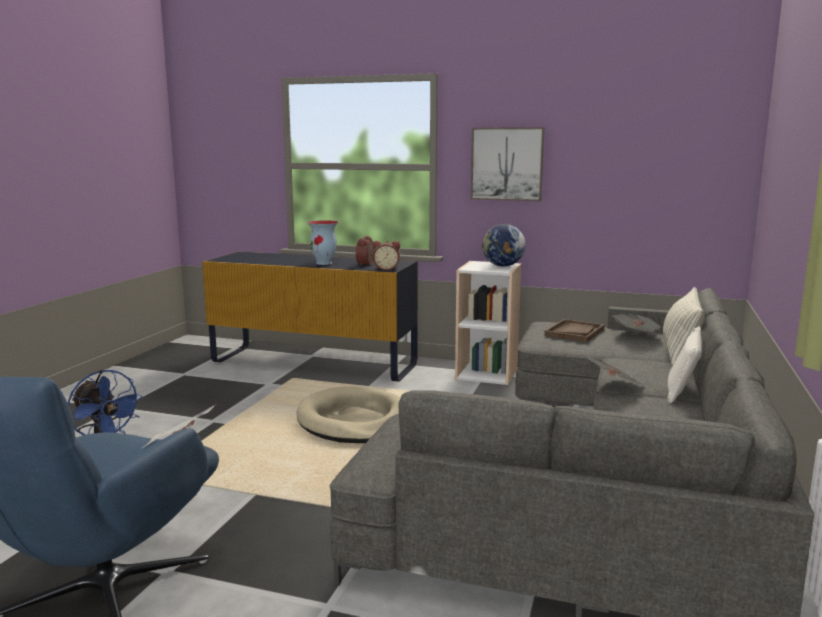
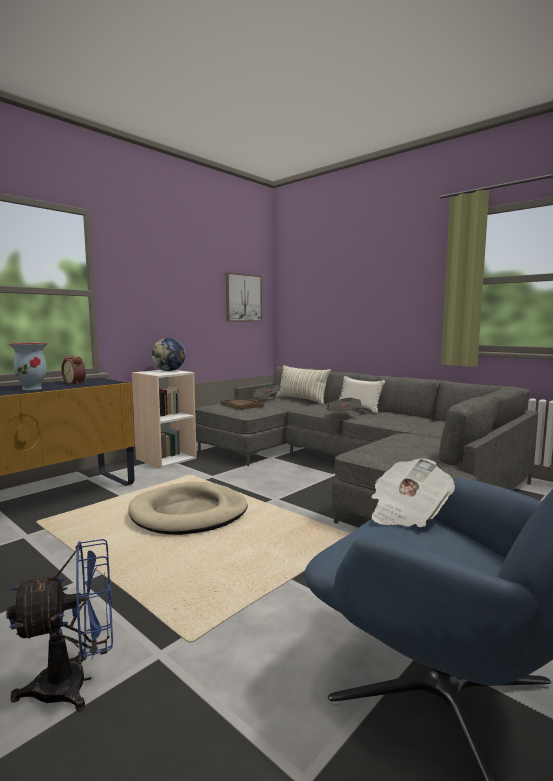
camera: 65 degrees left, 5 degrees down
alarm clock [373,241,400,270] -> none
picture [471,127,544,201] -> picture moved to [226,272,262,321]

